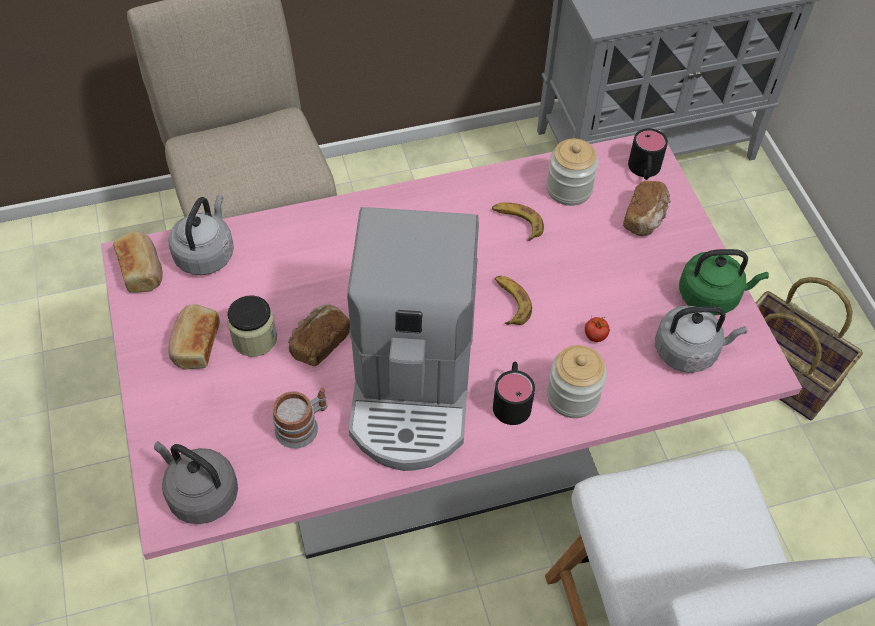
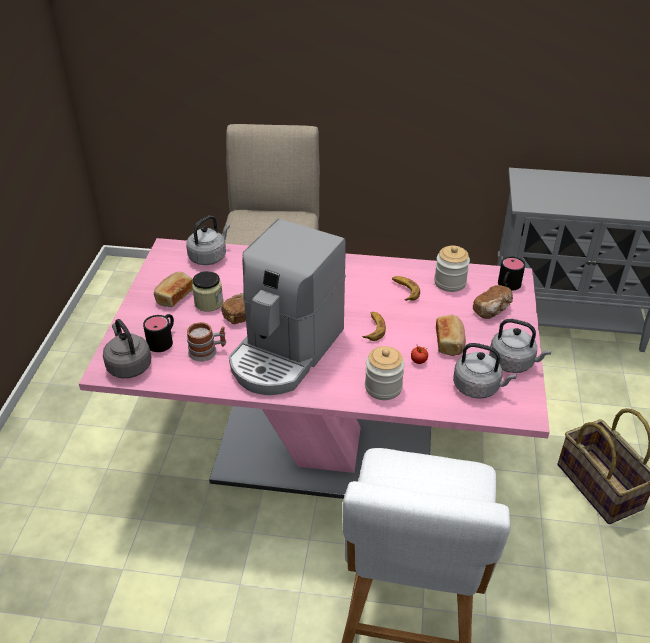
camera: 25 degrees right, 15 degrees down
bread [113,231,163,293] -> bread moved to [436,315,466,356]
black mug [493,362,535,425] -> black mug moved to [143,314,174,352]
green kettle [679,249,769,316] -> grey kettle [489,319,552,373]

